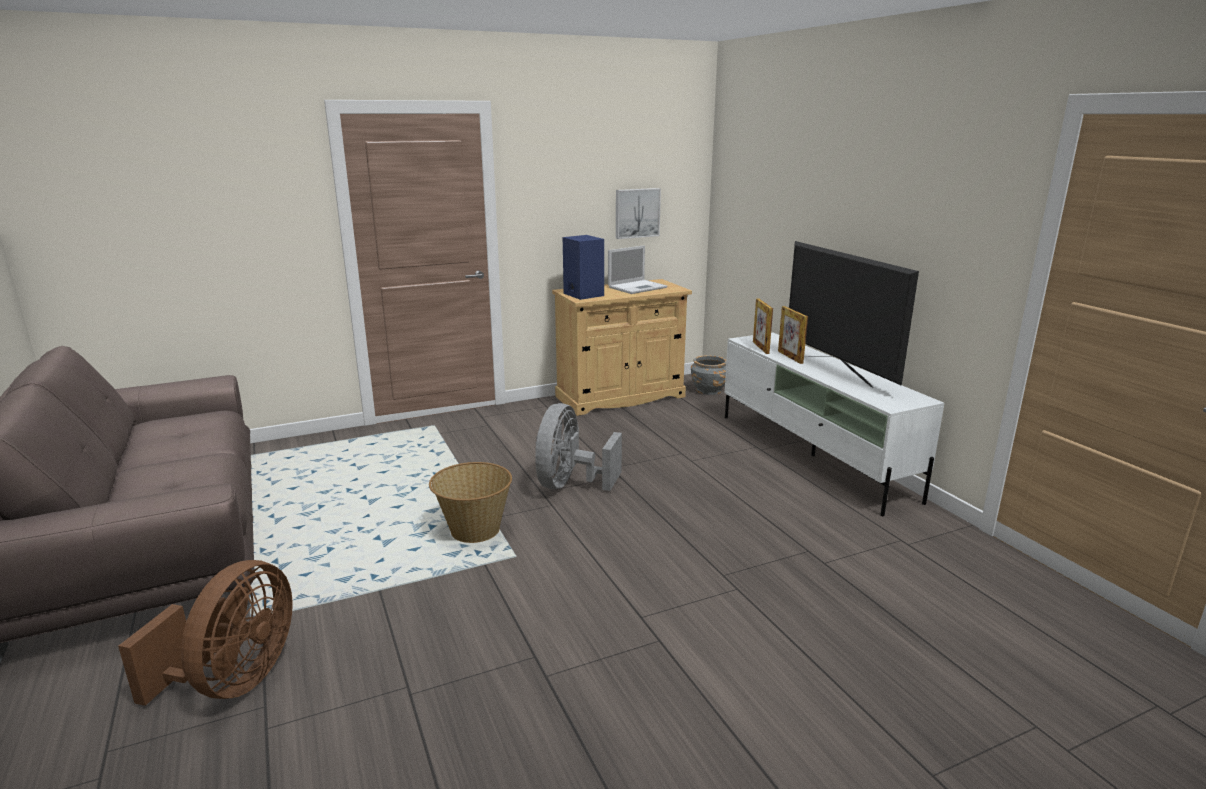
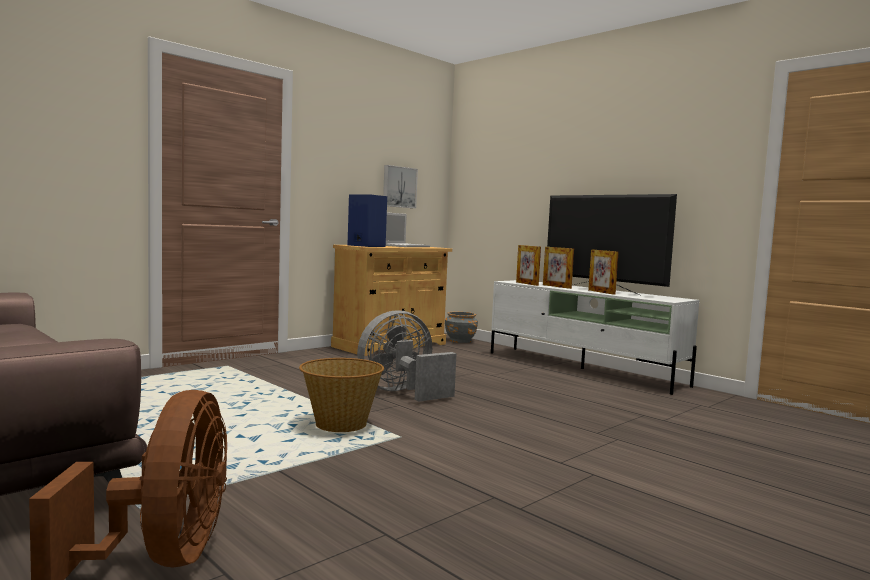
camera: 20 degrees left, 15 degrees down
grey fan [535,403,622,491] -> grey fan turned 60 degrees clockwise [357,310,457,401]
none -> picture frame [588,250,619,295]

